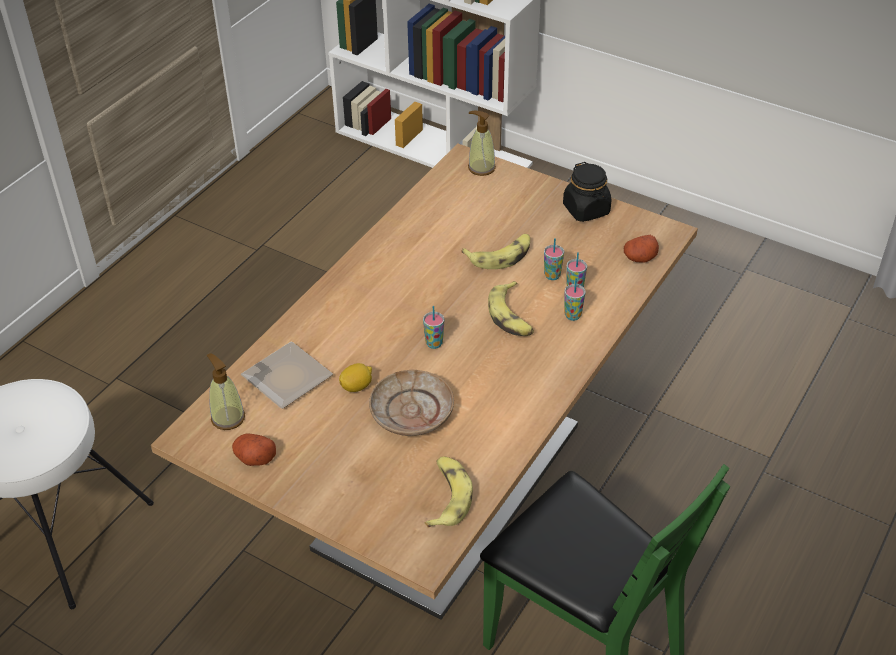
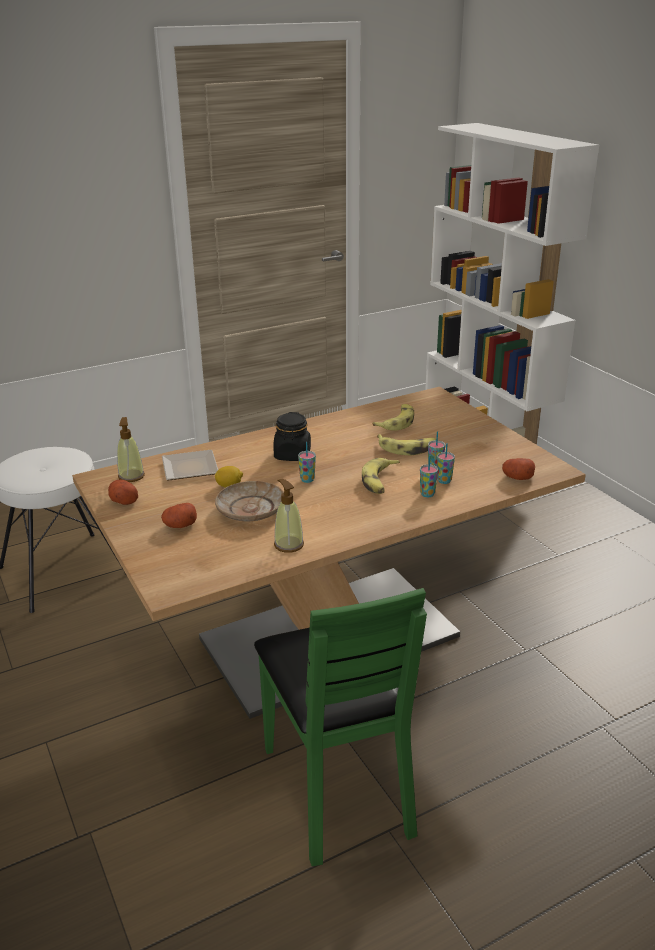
camera: 30 degrees right, 15 degrees down
banana [425,456,473,528] -> banana moved to [372,404,414,431]
soap dispenser [468,111,496,176] -> soap dispenser moved to [274,479,304,553]
black jar [563,162,612,222] -> black jar moved to [273,412,311,461]
none -> potato [161,503,197,528]

